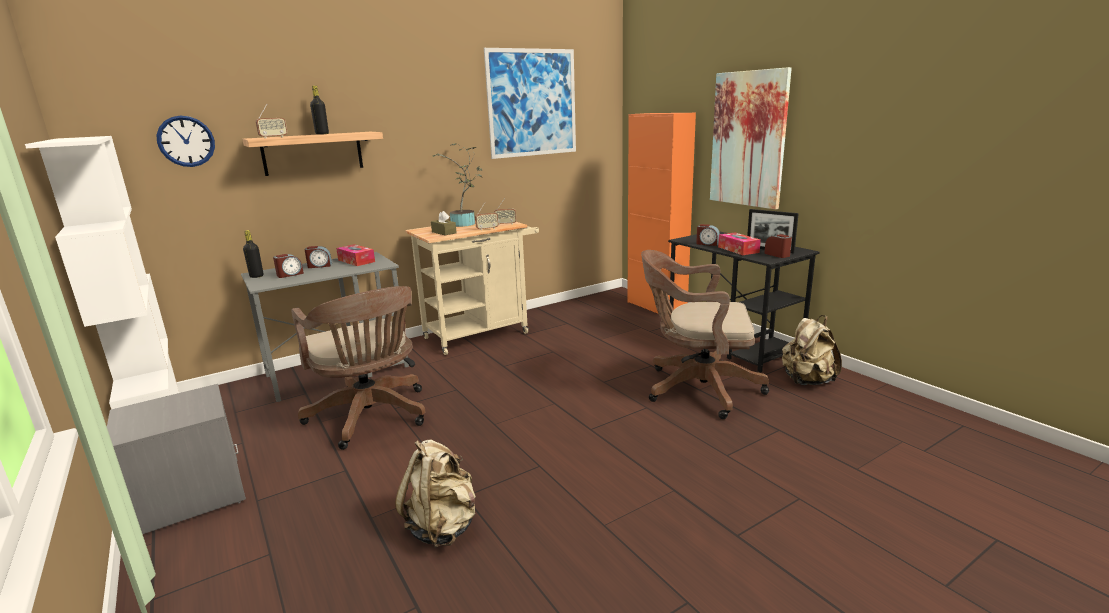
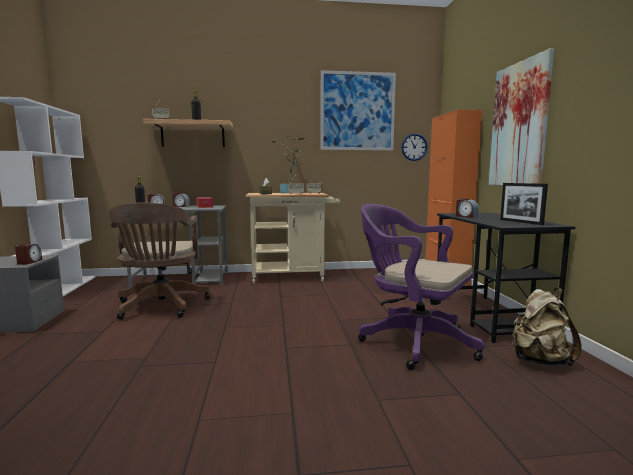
camera: 25 degrees right, 10 degrees down
wall clock [156,116,215,167] -> wall clock moved to [401,133,428,161]
beige backpack [395,440,476,548] -> none
brown office chair [641,250,769,419] -> purple office chair [358,204,484,370]
tissue box [718,233,761,255] -> none
alarm clock [764,234,792,258] -> alarm clock moved to [15,243,42,264]

